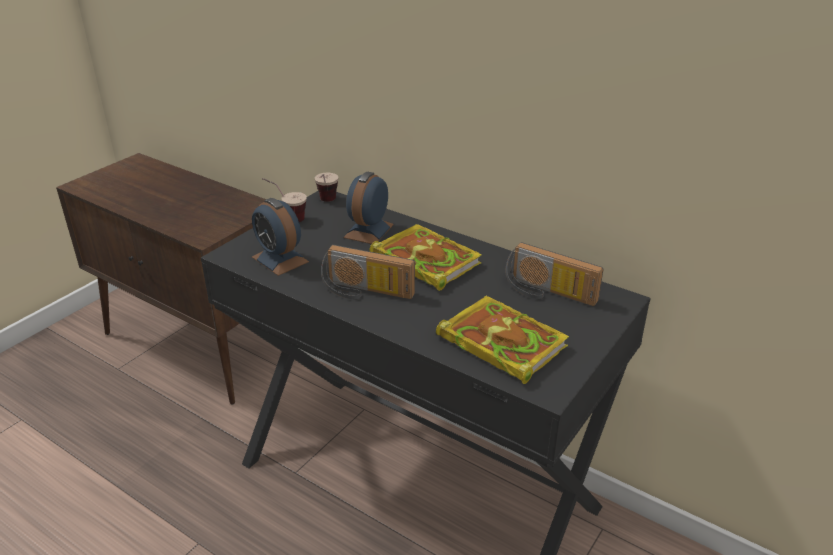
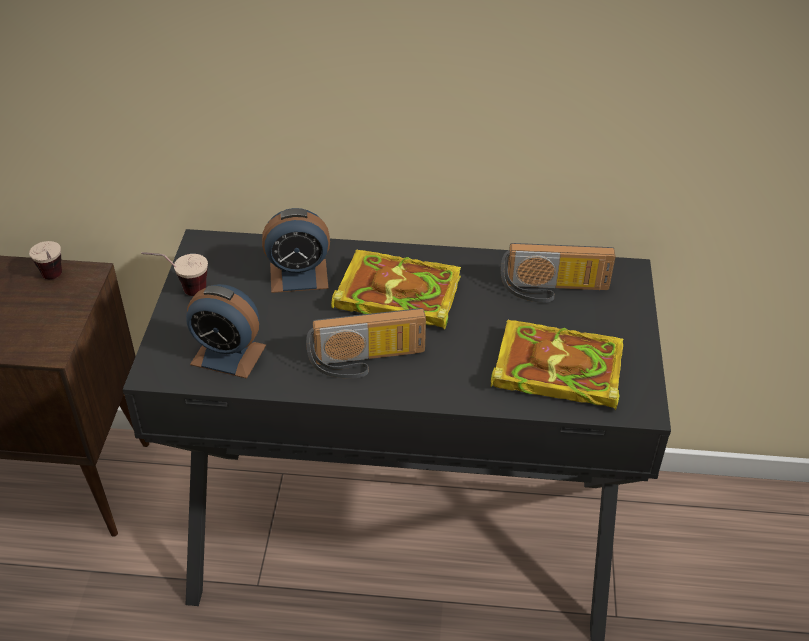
camera: 30 degrees left, 10 degrees up
cup [315,173,339,202] -> cup moved to [29,241,62,279]
alarm clock [343,172,394,244] -> alarm clock turned 90 degrees counterclockwise [262,208,330,293]

